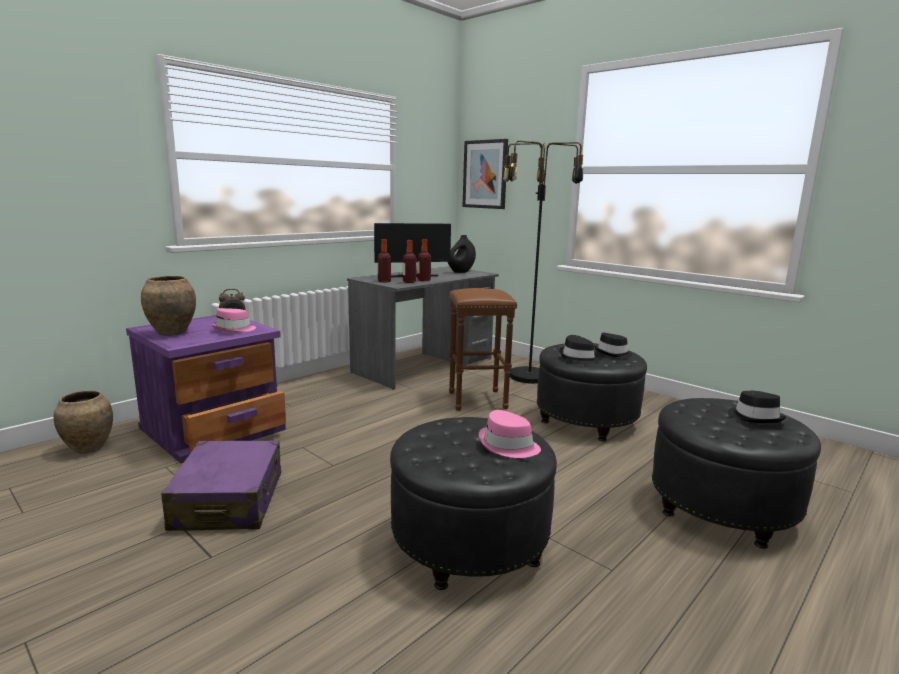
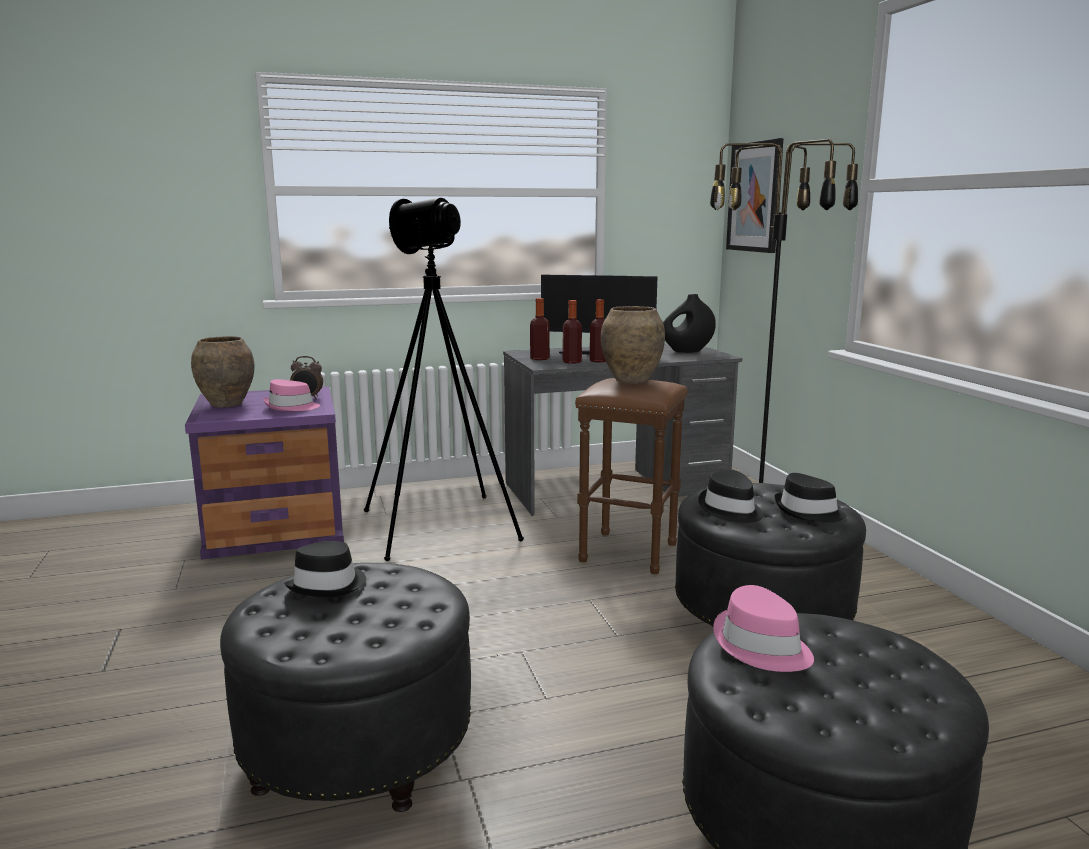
camera: 30 degrees right, 0 degrees up
brown vase [53,390,113,454] -> brown vase moved to [601,306,665,384]
purple suitcase [161,440,281,531] -> none
pink hat [479,410,541,458] -> pink hat moved to [713,585,814,672]
black hat [728,391,786,423] -> black hat moved to [284,541,366,597]
none -> black floor lamp [364,198,524,561]

